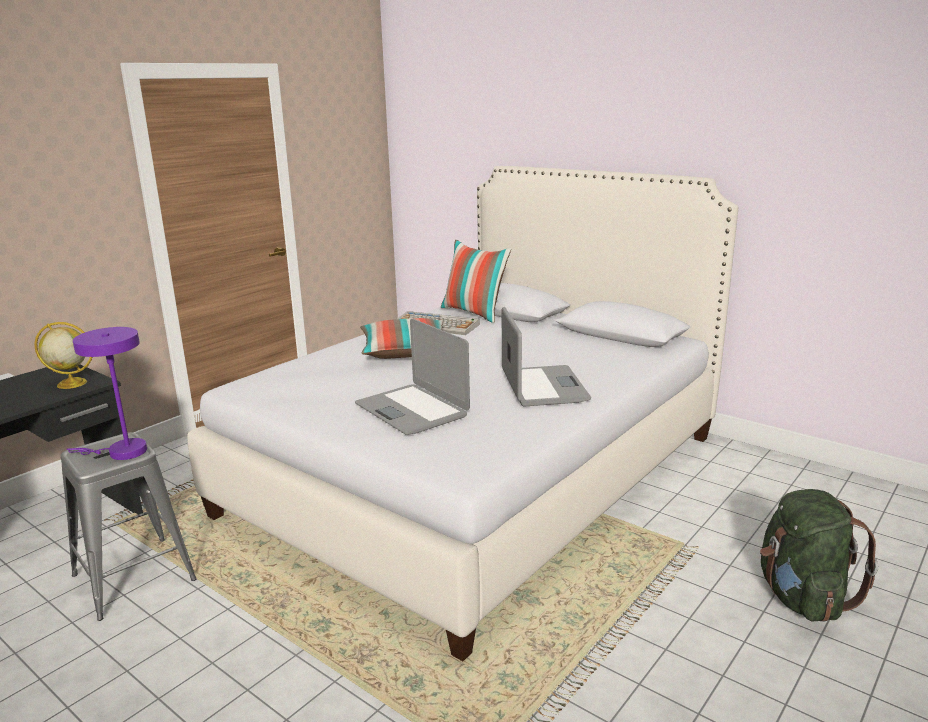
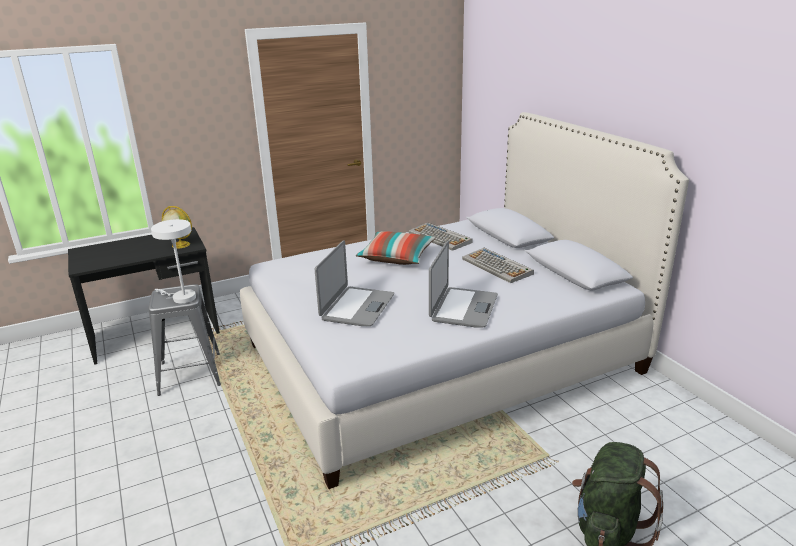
camera: 25 degrees right, 5 degrees up
purple table lamp [66,327,147,460] -> white table lamp [151,219,196,303]
laptop [355,319,470,435] -> laptop turned 150 degrees counterclockwise [315,241,394,326]
pillow [441,240,511,323] -> none
none -> keyboard [462,248,534,283]

